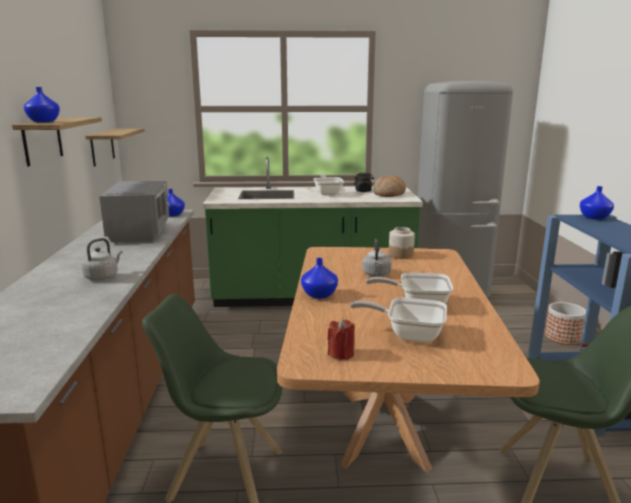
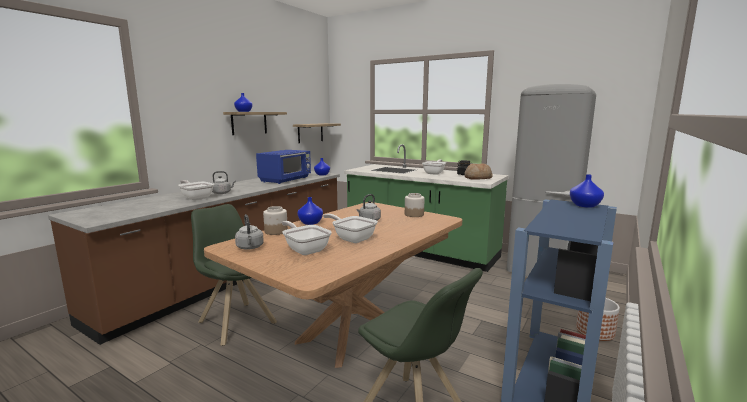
camera: 35 degrees right, 5 degrees down
grey microwave [99,181,170,243] -> blue microwave [256,150,311,184]
red candle [328,319,355,360] -> grey kettle [235,214,264,249]
none -> frying pan [178,180,214,200]
none -> jar [263,206,288,235]

